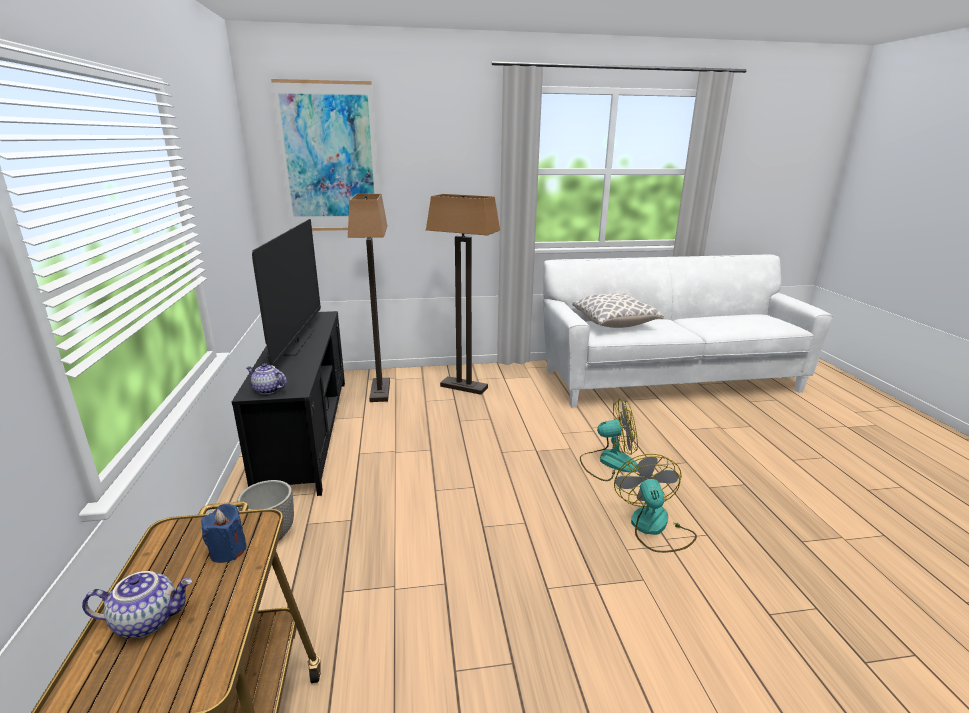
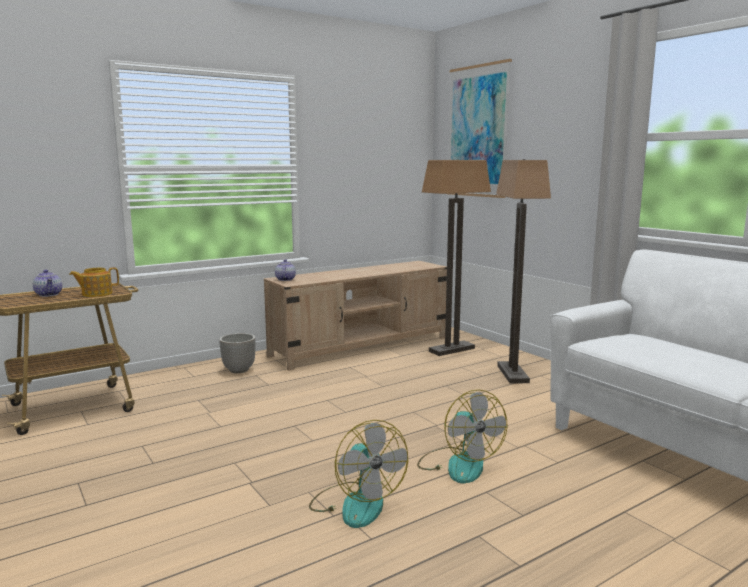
camera: 65 degrees right, 10 degrees down
blue candle [201,503,247,563] -> teapot [69,267,119,297]
black tv stand [232,311,345,496] -> beige tv stand [264,261,447,371]
television [252,219,321,367] -> none
pillow [572,293,664,328] -> none
fan [614,454,697,553] -> fan turned 90 degrees clockwise [309,420,408,528]

